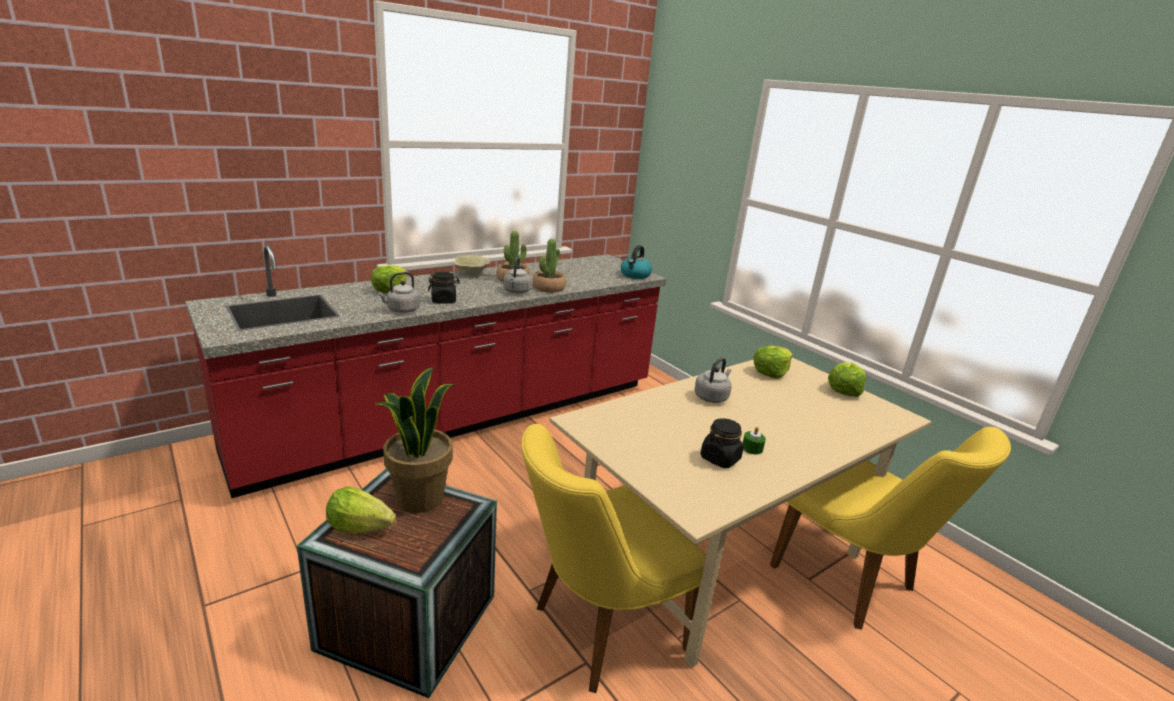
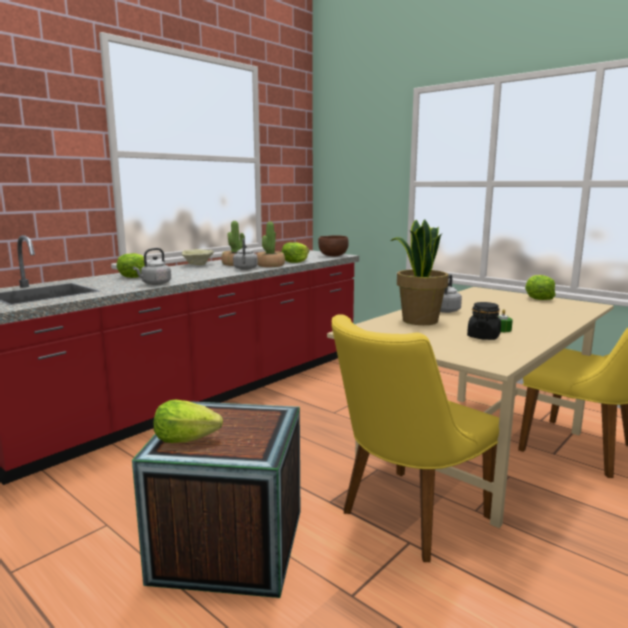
camera: 10 degrees left, 10 degrees down
potted plant [375,367,456,513] -> potted plant moved to [391,219,449,325]
black jar [428,272,460,304] -> none
kettle [621,245,652,279] -> brown bowl [318,236,349,257]
lettuce [753,346,793,379] -> lettuce moved to [282,242,309,263]

